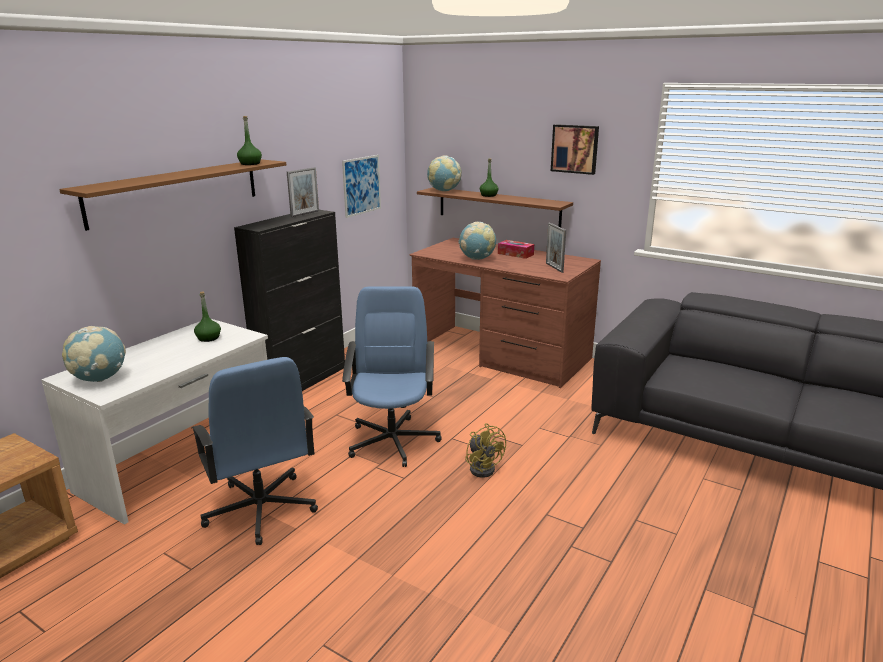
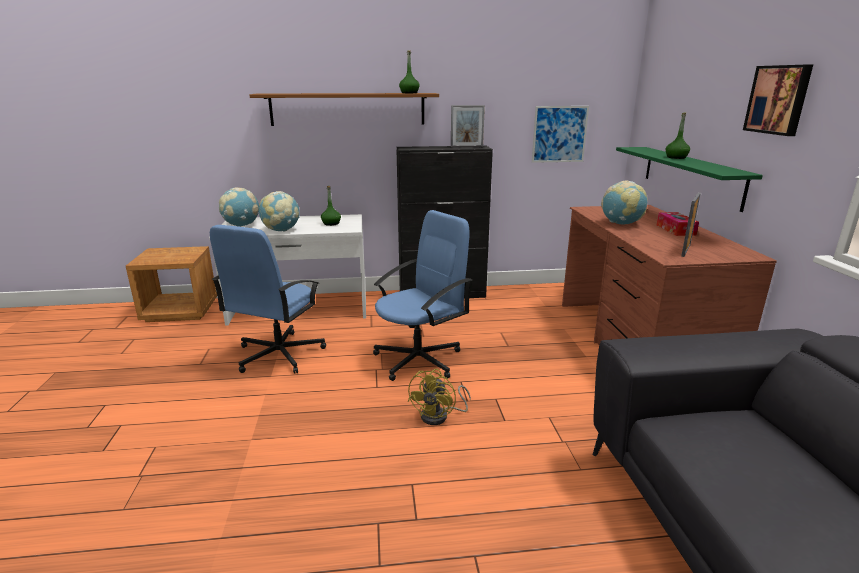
camera: 50 degrees right, 0 degrees up
brown shelf [417,187,573,227] -> green shelf [616,147,763,212]
globe [427,155,462,191] -> globe moved to [259,191,300,232]

